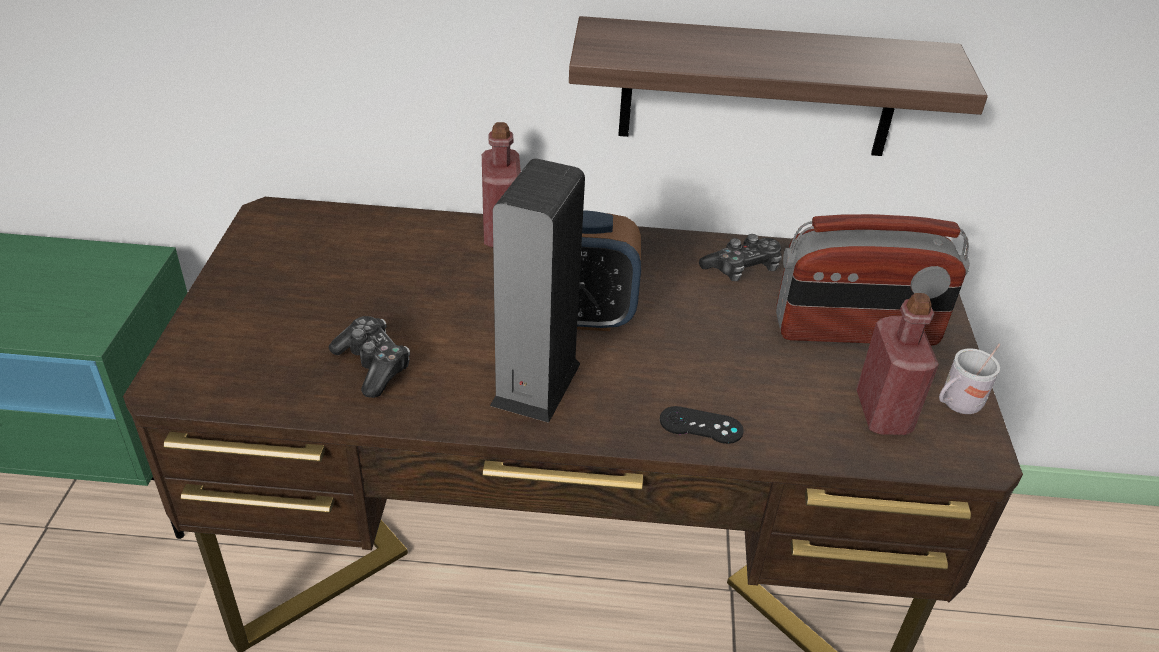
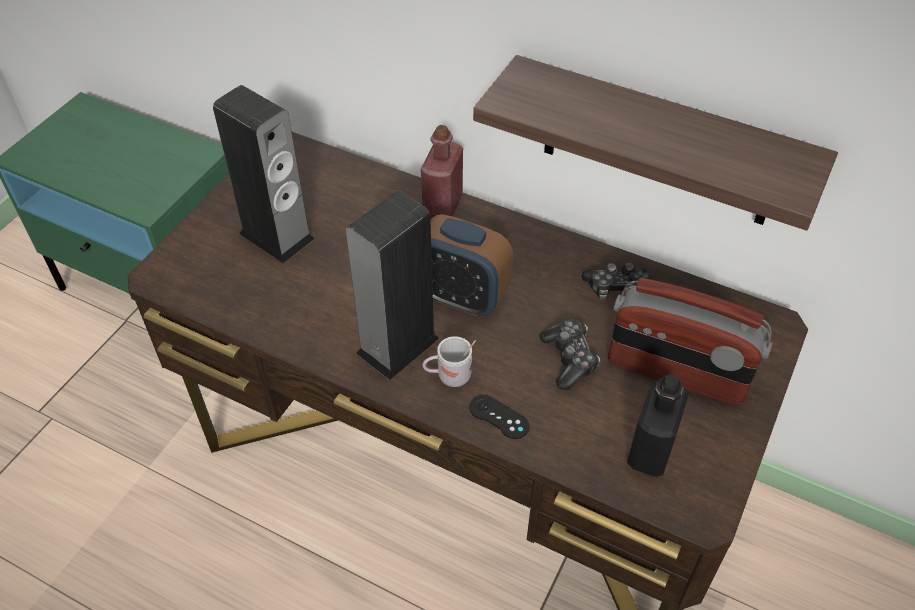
camera: 25 degrees right, 10 degrees up
game controller [329,316,410,398] -> game controller moved to [540,319,600,390]
red bottle [856,293,939,435] -> black bottle [627,374,689,476]
white mug [939,343,1001,414] -> white mug moved to [422,336,476,387]
none -> speaker [213,85,314,263]

